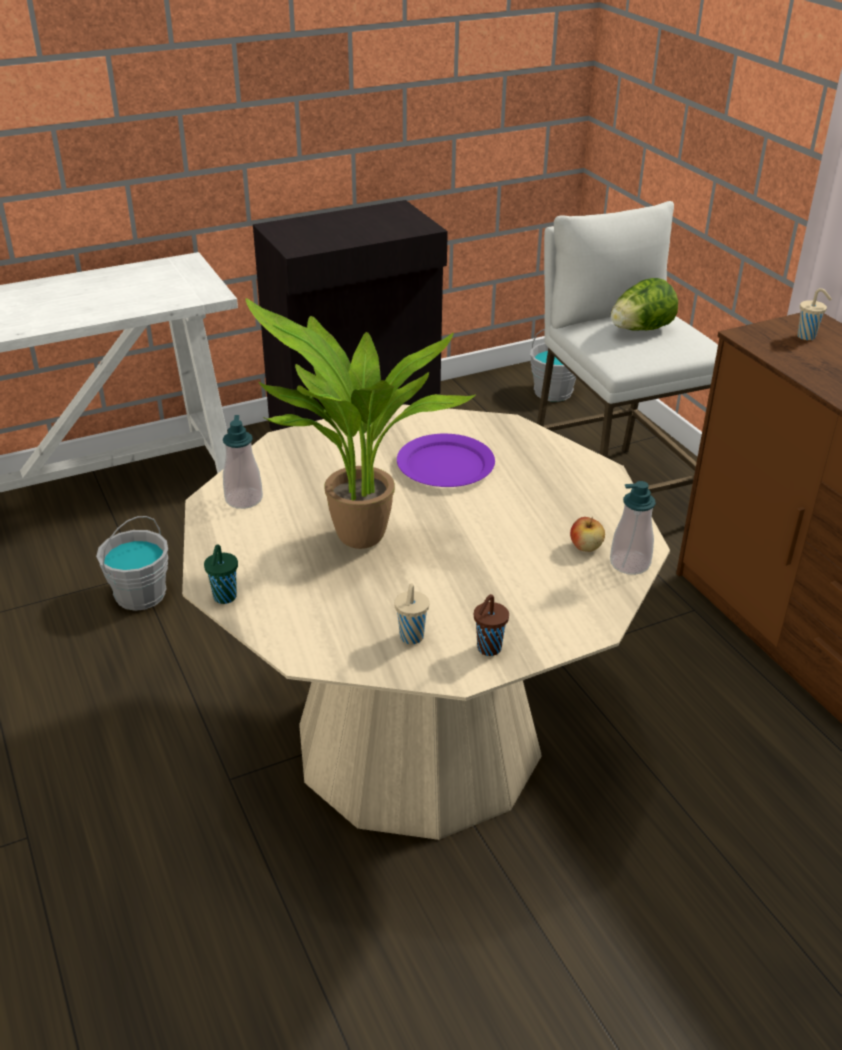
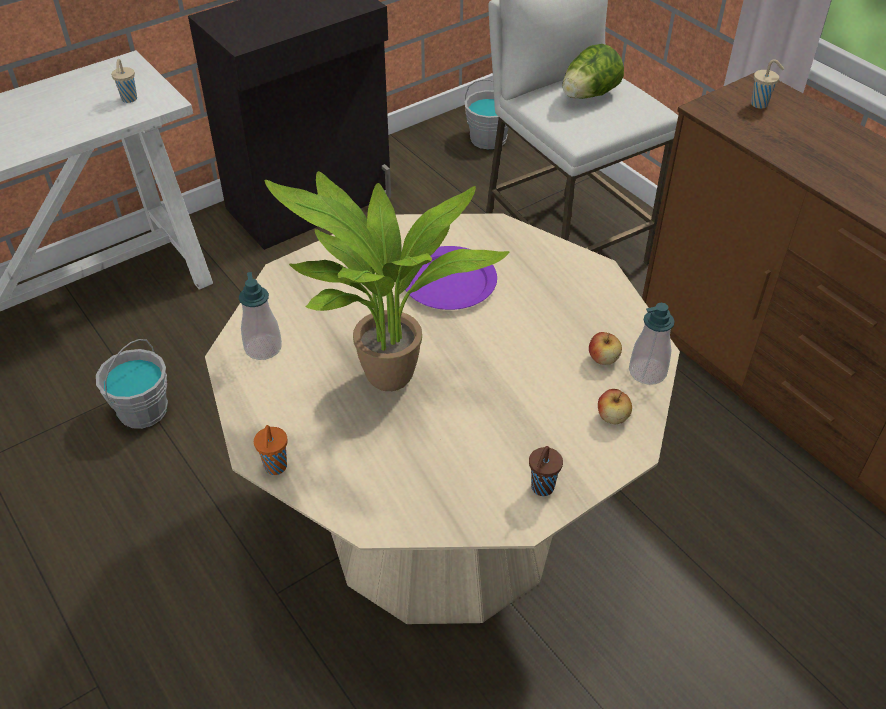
camera: 10 degrees left, 10 degrees up
green cup [204,544,238,604] -> orange cup [254,425,288,475]
beige cup [394,583,430,644] -> beige cup moved to [111,59,137,103]
none -> apple [598,389,632,424]

